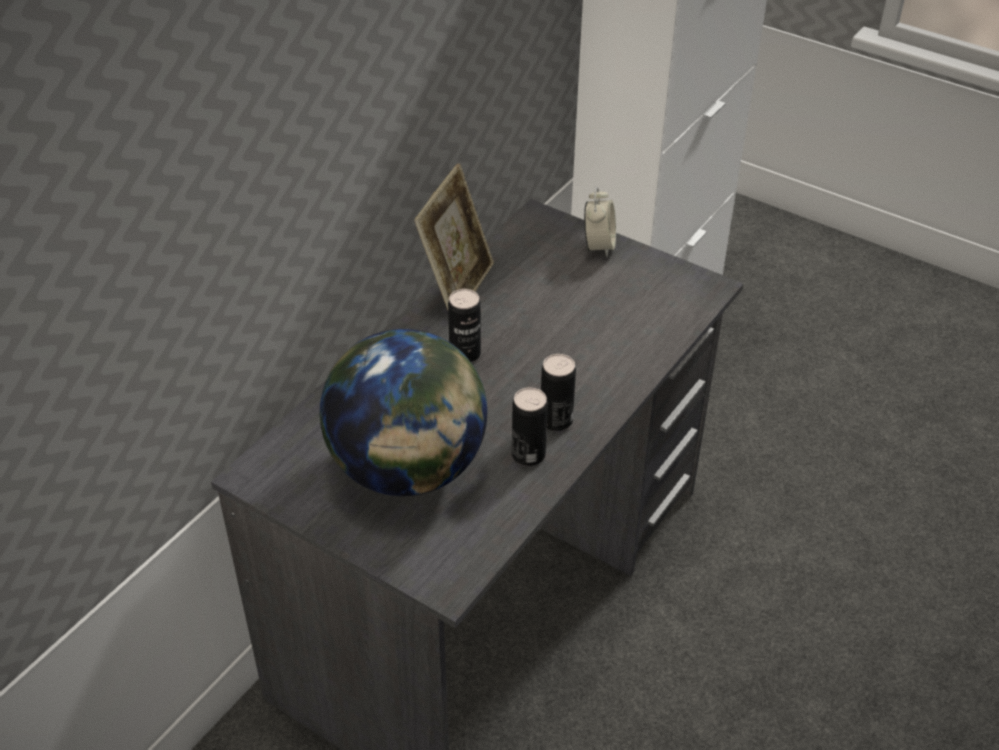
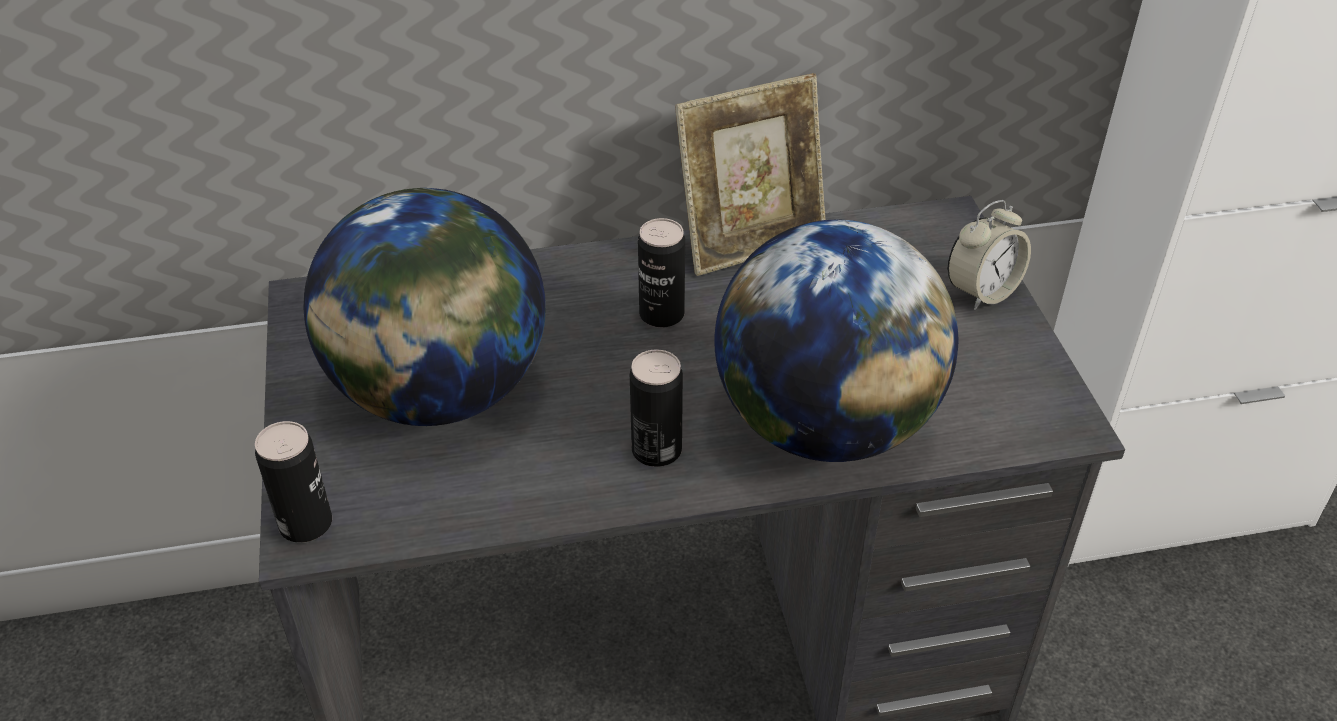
camera: 45 degrees right, 0 degrees up
can [512,387,548,466] -> can moved to [255,421,332,543]
none -> globe [714,220,958,462]

